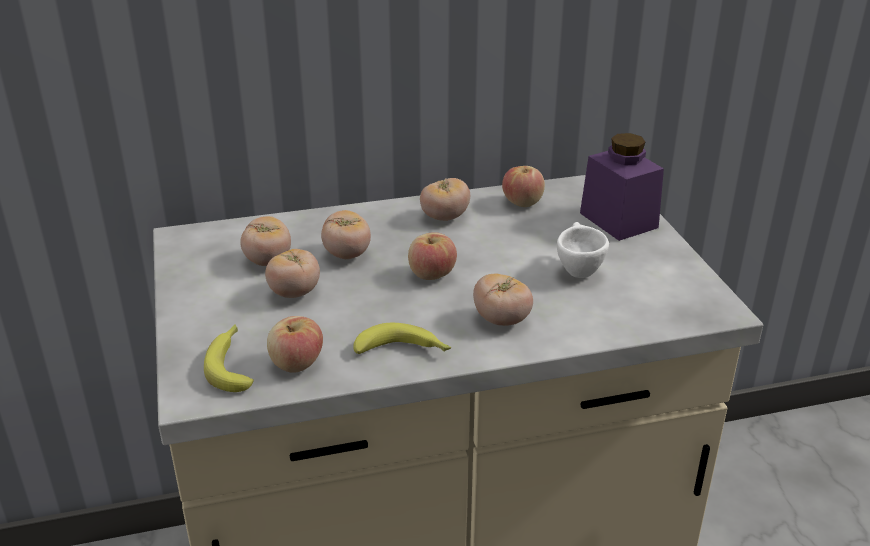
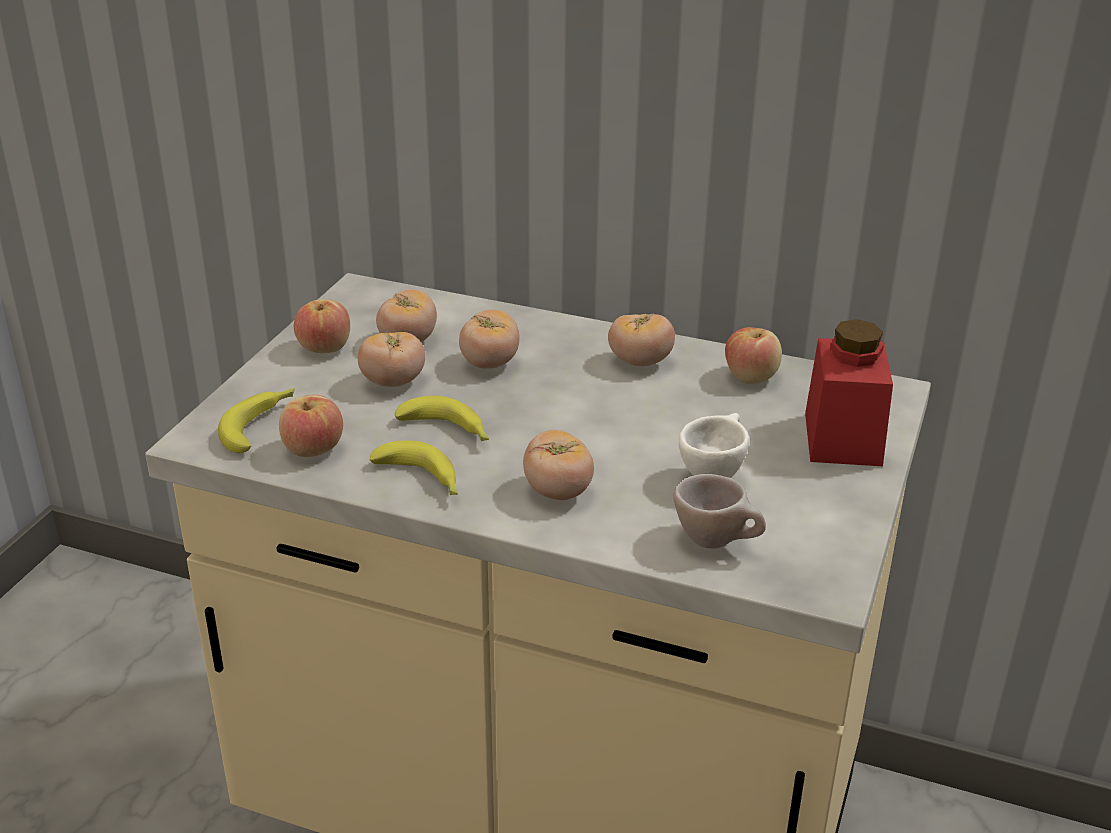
camera: 35 degrees right, 0 degrees up
apple [408,232,457,280] -> apple moved to [294,299,350,353]
purple jar [580,133,664,241] -> red jar [805,319,893,466]
none -> banana [395,396,489,441]
none -> beige cup [673,474,766,548]

